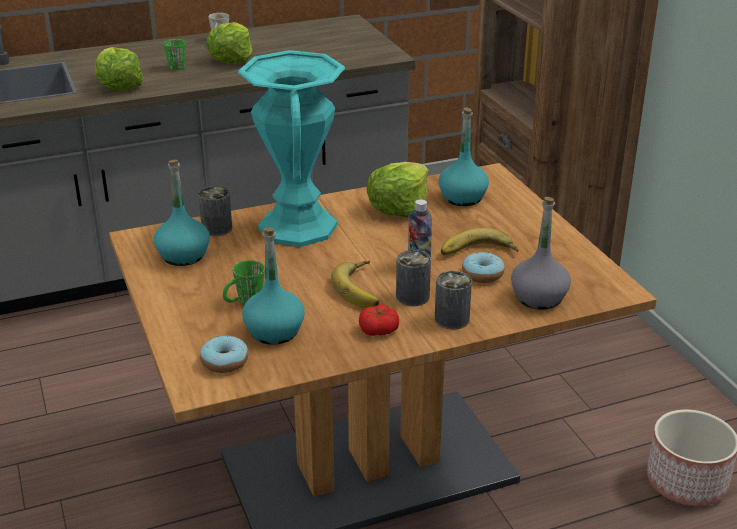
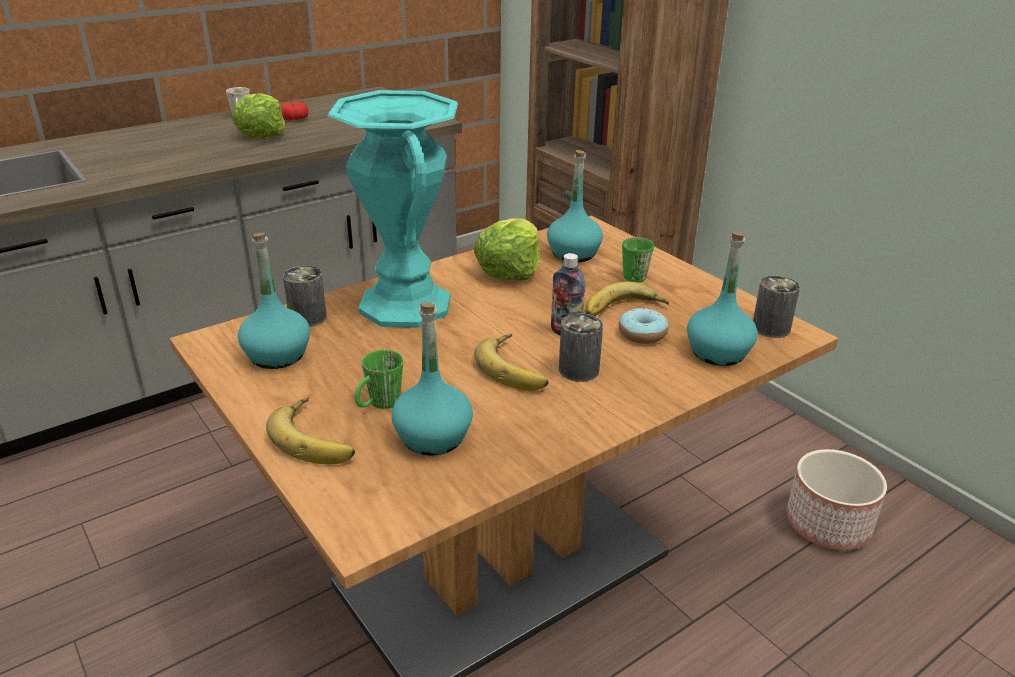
camera: 15 degrees left, 0 degrees up
lettuce [95,47,144,91] -> none
green mug [164,39,186,70] -> green mug moved to [622,237,654,282]
donut [200,335,248,373] -> none
tomato [359,304,399,336] -> tomato moved to [281,101,309,121]
can [435,271,472,329] -> can moved to [753,276,800,338]
grey bottle [511,197,571,310] -> turquoise bottle [687,232,758,366]
none -> banana [266,397,355,465]

